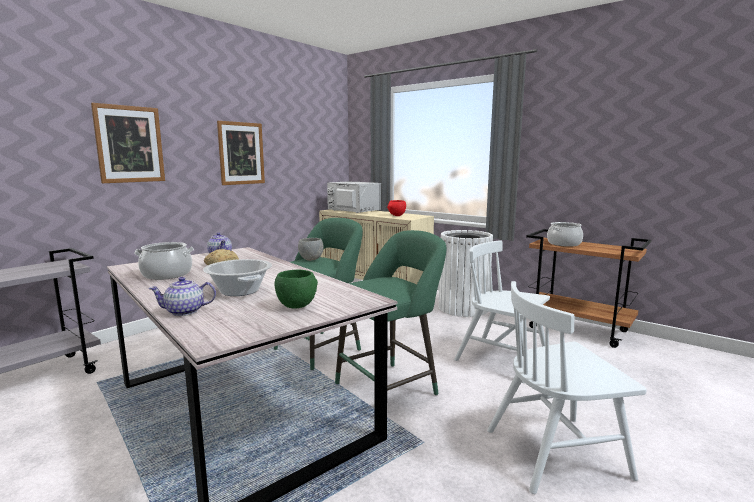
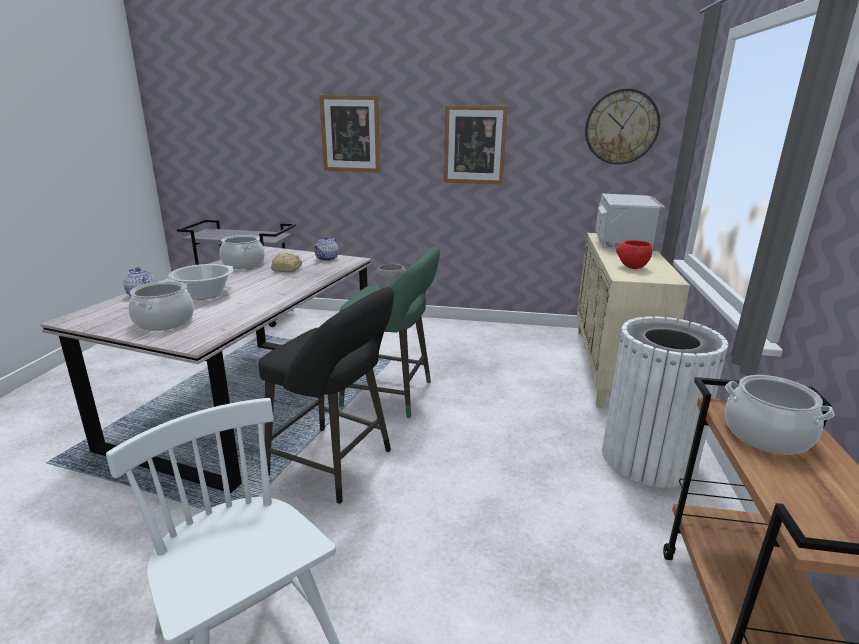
camera: 60 degrees right, 10 degrees up
green bowl [274,270,318,309] -> cooking pot [128,281,194,331]
green stool [335,230,446,395] -> black stool [259,287,394,504]
white chair [454,240,550,383] -> none
none -> wall clock [585,89,660,165]

